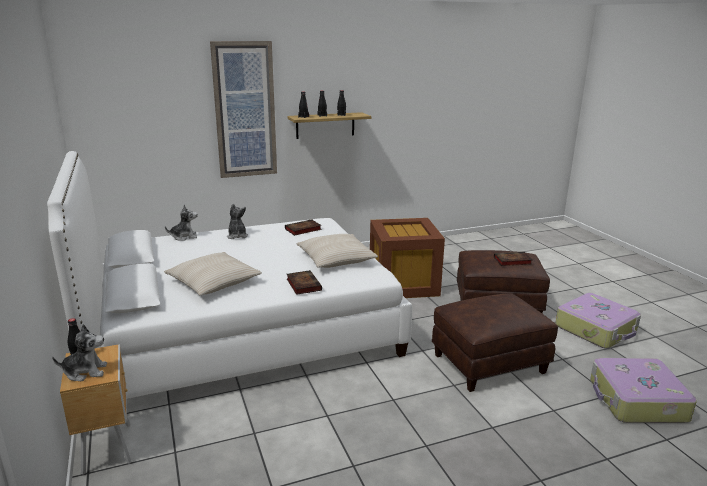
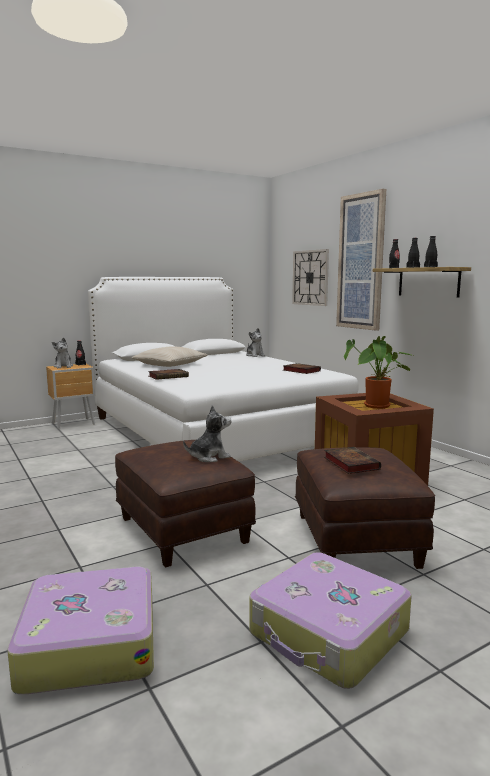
camera: 80 degrees right, 10 degrees down
plush toy [227,204,248,239] -> plush toy moved to [183,405,231,462]
beige pillow [296,234,378,268] -> none
none -> wall clock [292,249,329,306]
none -> potted plant [344,336,413,409]

